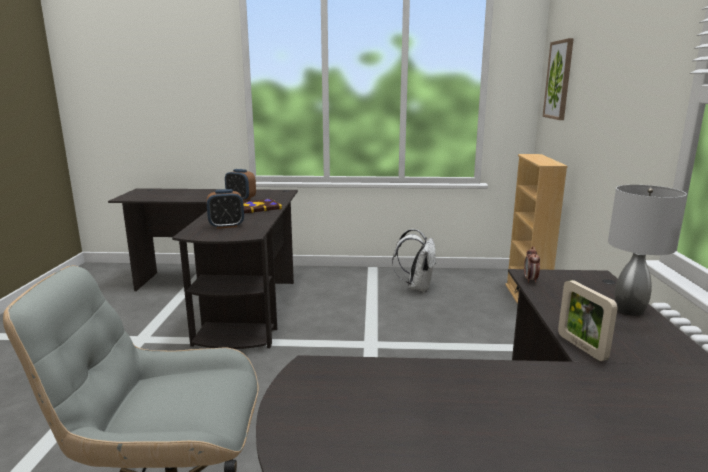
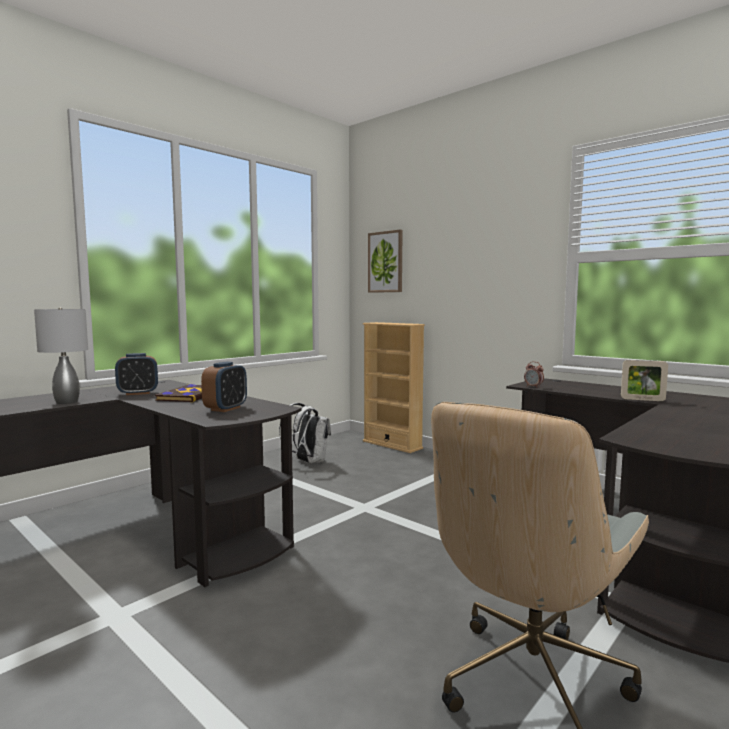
camera: 50 degrees left, 10 degrees down
grey table lamp [608,185,687,316] -> grey table lamp moved to [34,308,88,404]

